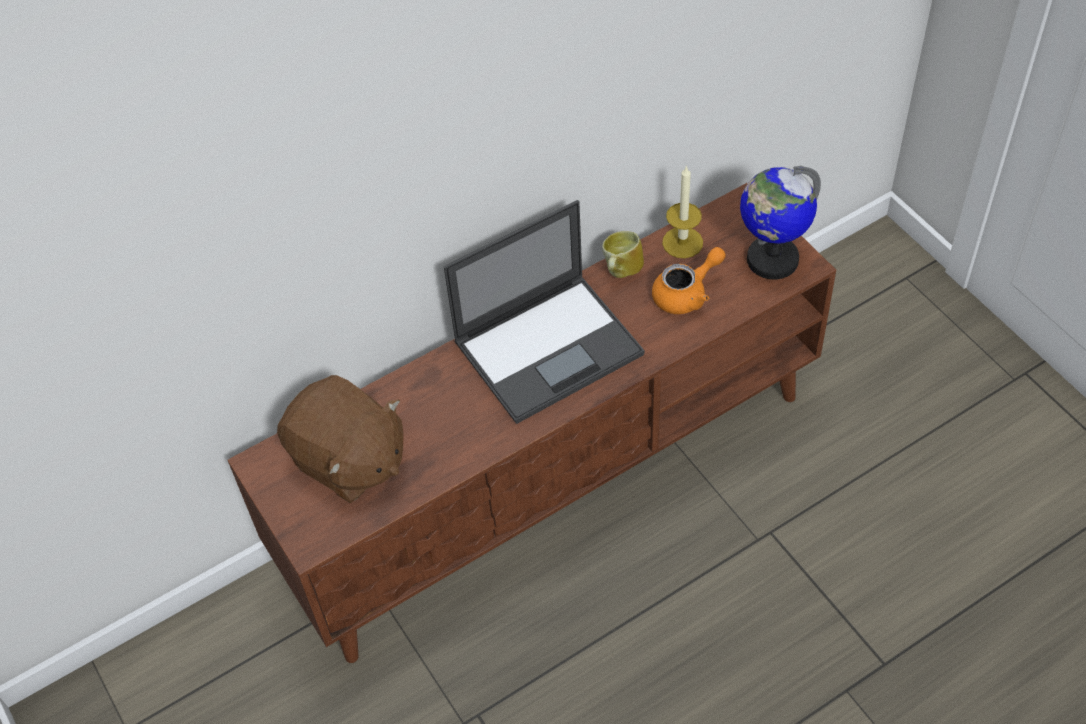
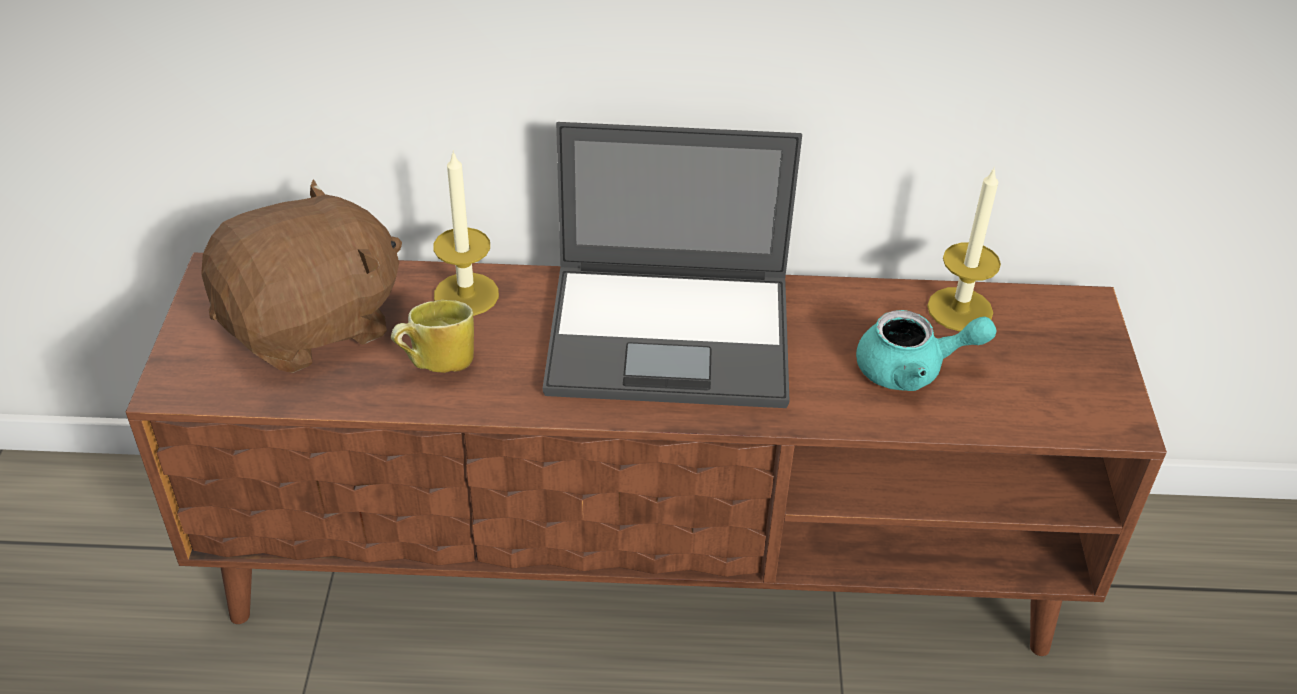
camera: 30 degrees right, 10 degrees down
brown plush toy [277,375,403,503] -> brown plush toy turned 105 degrees counterclockwise [201,180,402,373]
mug [602,231,644,278] -> mug moved to [391,300,474,373]
orange teapot [652,247,726,314] -> turquoise teapot [856,310,997,391]
globe [740,166,821,280] -> none
none -> candle [433,150,499,316]

